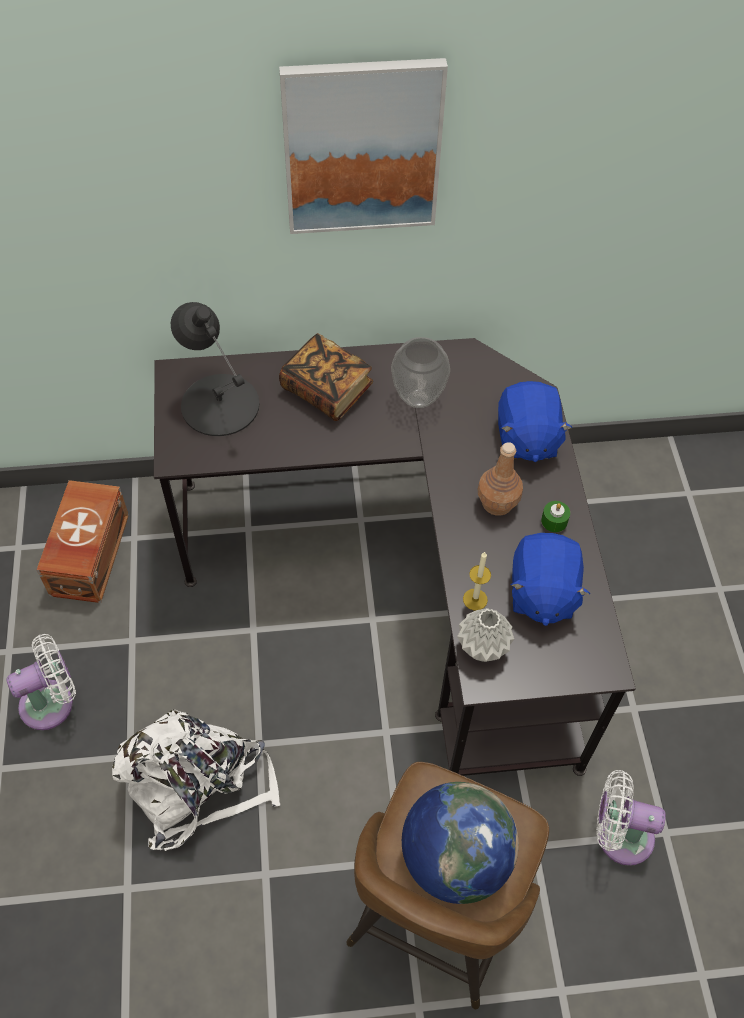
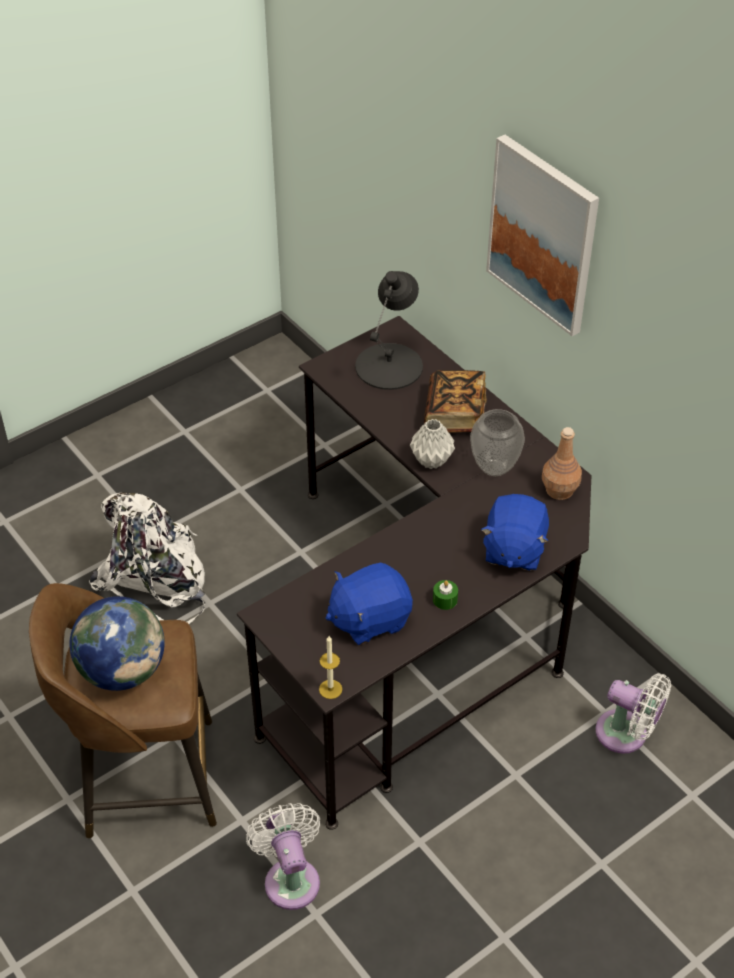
camera: 60 degrees right, 10 degrees down
white fan [6,634,76,730] -> white fan moved to [595,674,671,754]
brown storage box [37,480,129,603] -> none
grey vase [457,608,514,662] -> grey vase moved to [410,419,455,469]
candle [463,552,491,611] -> candle moved to [319,636,342,699]
brown bottle [478,442,523,516] -> brown bottle moved to [542,427,582,500]
blue plush toy [498,381,572,462] -> blue plush toy turned 45 degrees counterclockwise [481,494,549,571]

